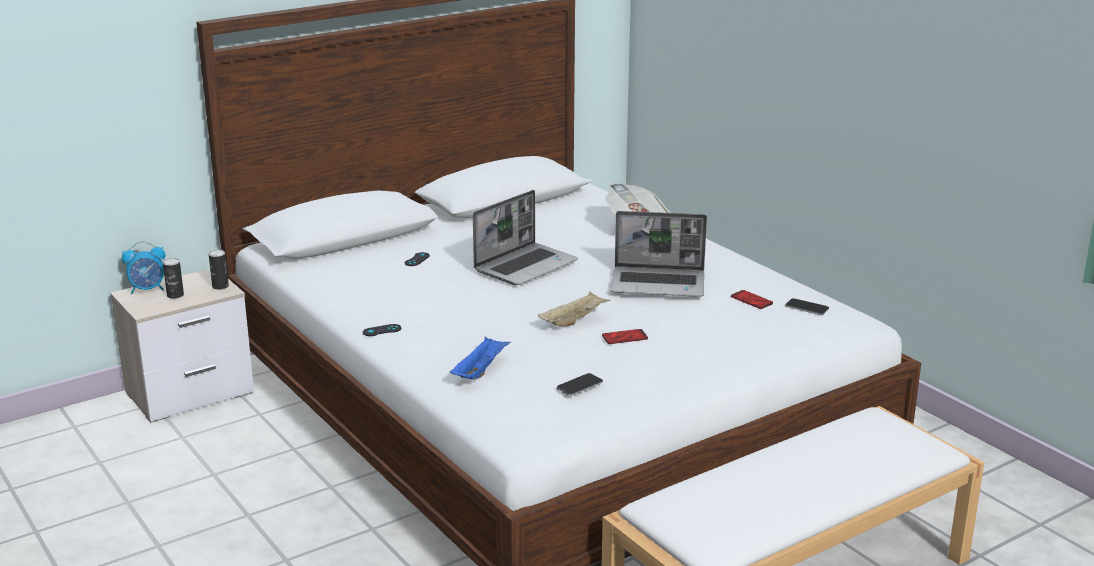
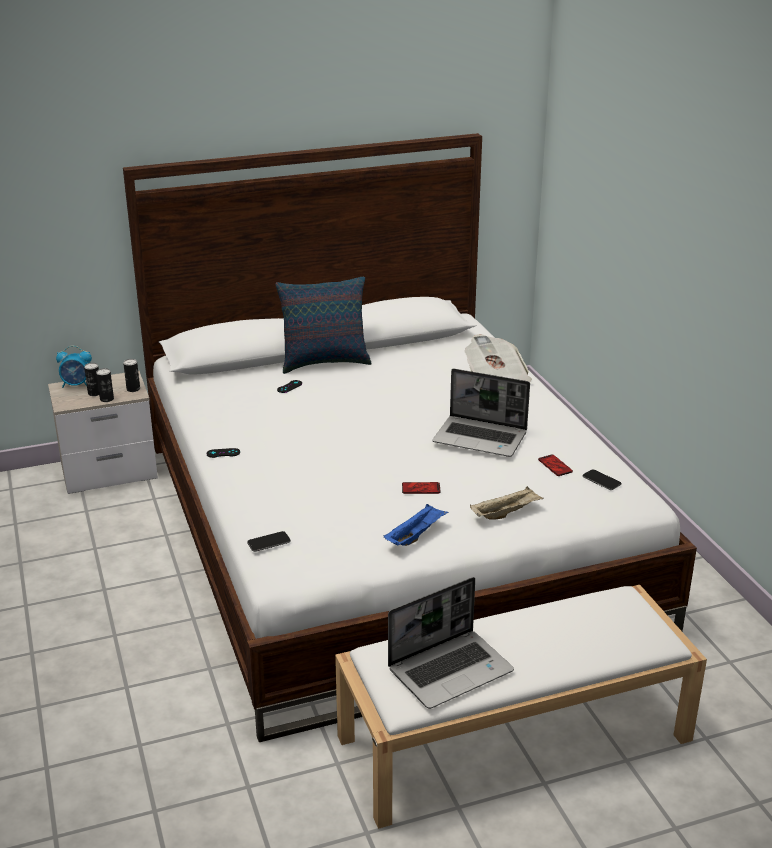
camera: 15 degrees right, 5 degrees up
blue tray [450,337,511,380] -> blue tray moved to [384,504,448,546]
laptop [473,190,578,285] -> laptop moved to [388,577,514,709]
beige tray [538,291,610,327] -> beige tray moved to [470,486,544,520]
phone [557,373,603,396] -> phone moved to [247,531,291,552]
none -> can [96,368,114,402]
none -> blue pillow [275,277,372,374]

